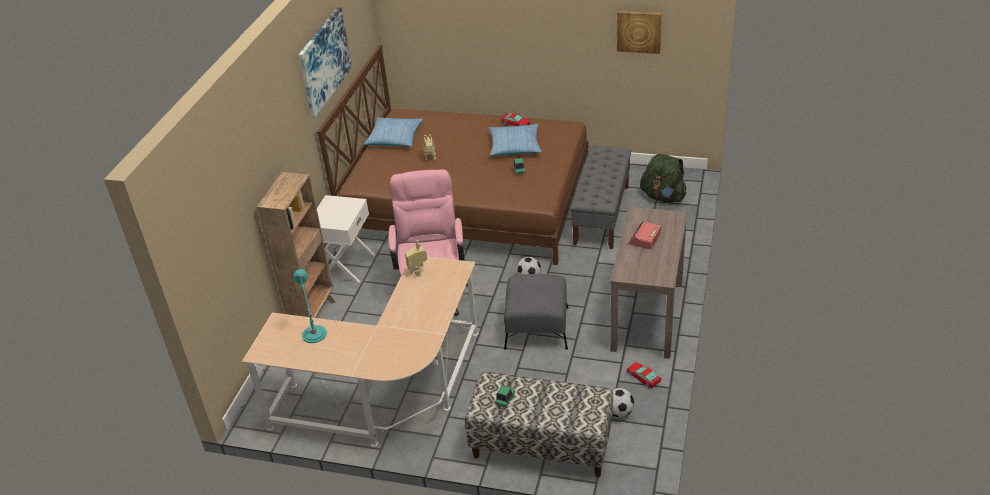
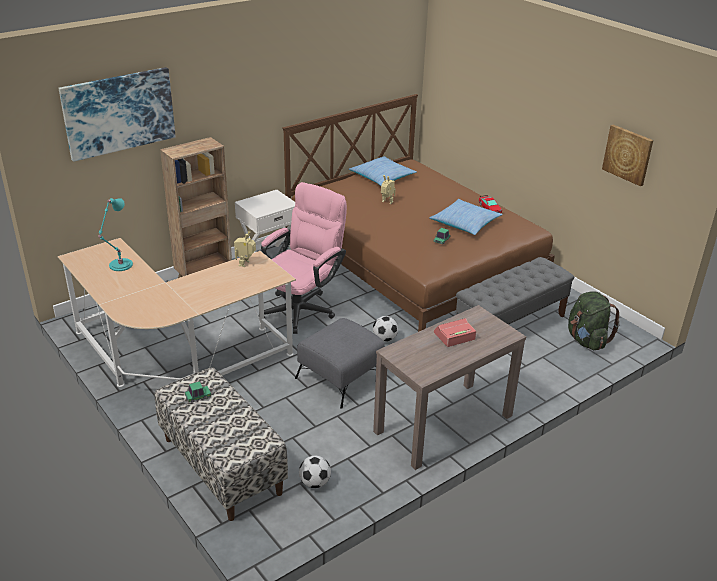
camera: 35 degrees right, 5 degrees down
picture [298,7,352,118] -> picture moved to [59,67,176,162]
toy car [627,362,661,388] -> none

